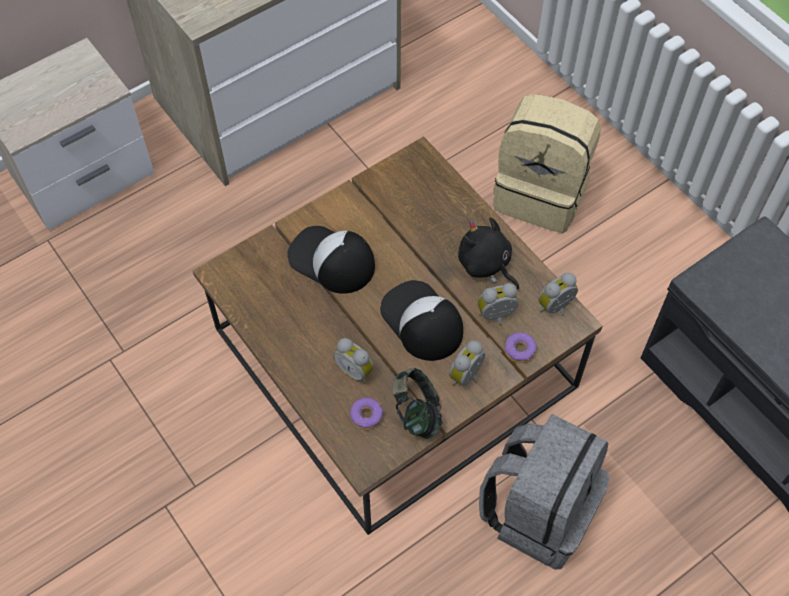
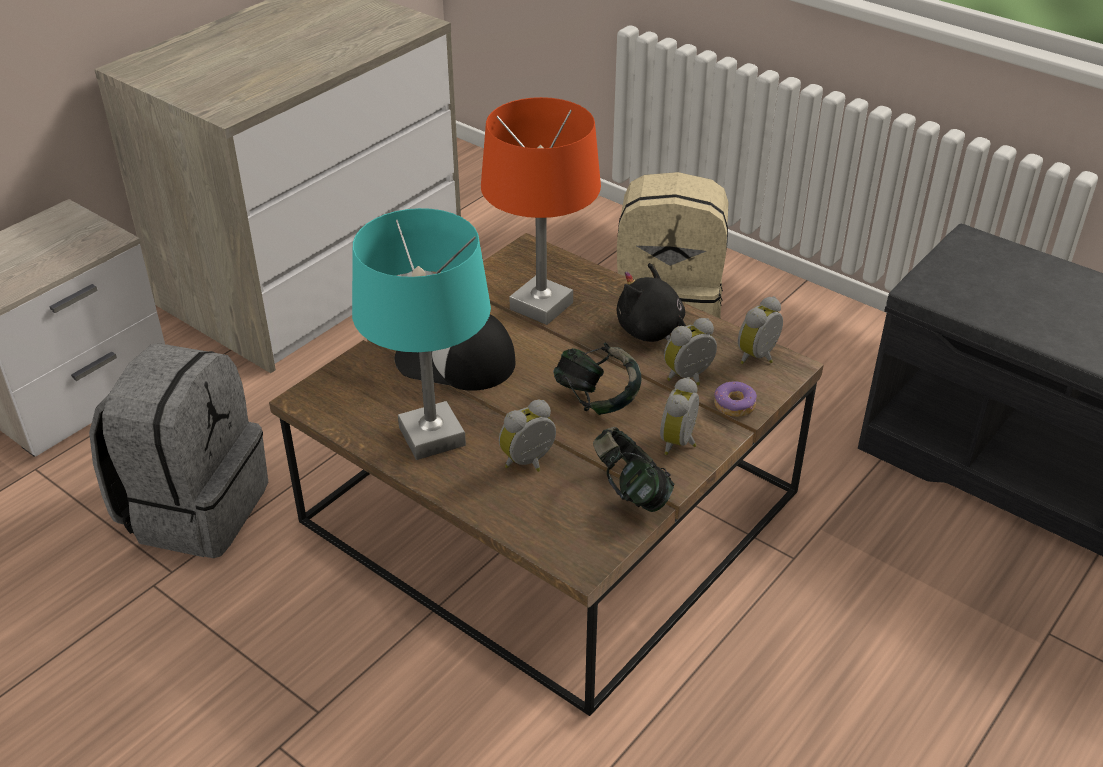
camera: 15 degrees left, 20 degrees down
alarm clock [333,338,374,384] -> alarm clock turned 120 degrees clockwise [499,400,556,472]
donut [350,398,383,430] -> none
cap [380,280,463,361] -> headphones [553,343,641,415]
grey backpack [479,414,610,570] -> grey backpack moved to [89,344,268,558]
none -> turquoise table lamp [352,208,491,460]
none -> orange table lamp [481,97,601,325]

